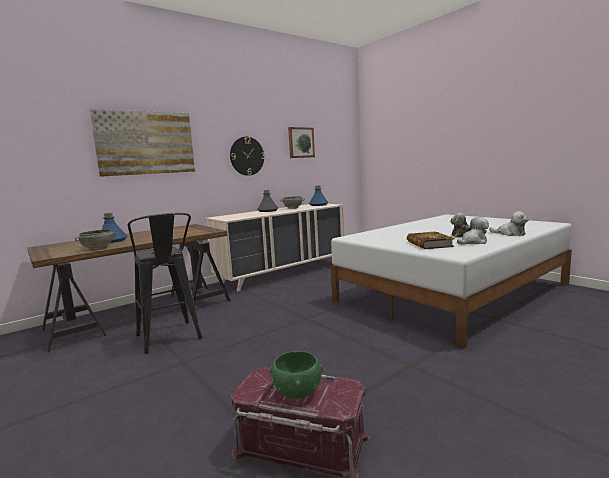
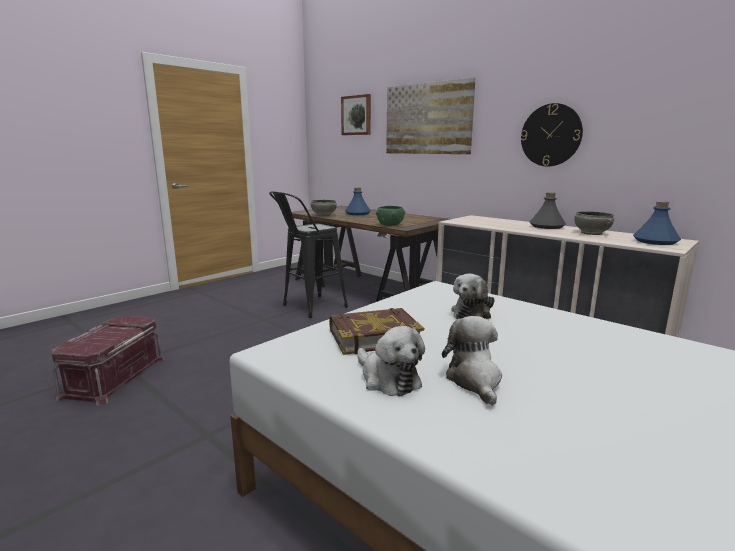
camera: 80 degrees right, 5 degrees up
green bowl [270,351,323,399] -> green bowl moved to [376,206,405,226]
picture [288,127,315,158] -> picture moved to [341,94,371,135]
plush toy [489,211,528,236] -> plush toy moved to [451,274,495,319]

